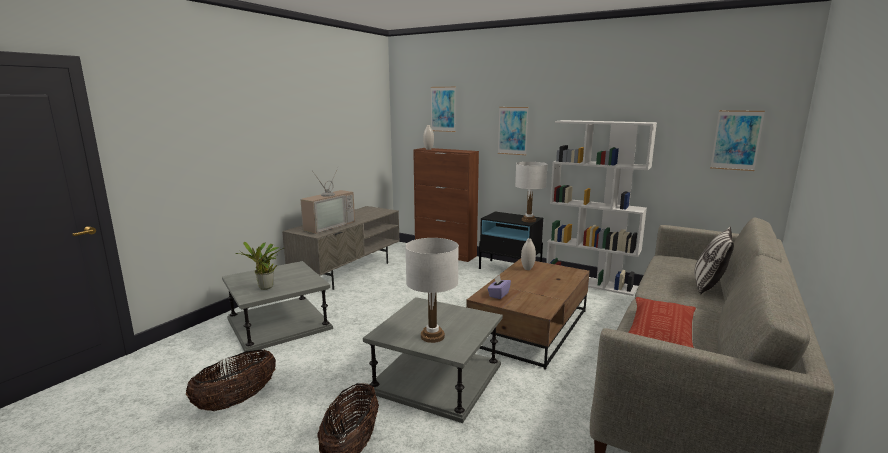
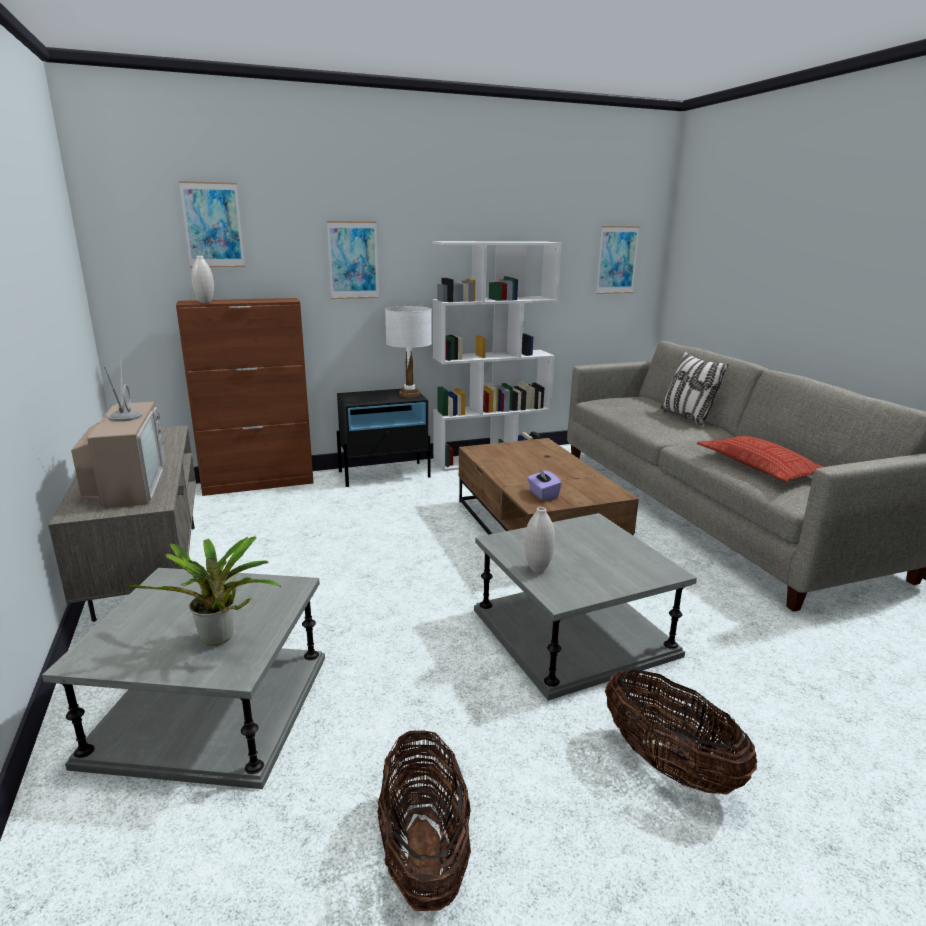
camera: 50 degrees left, 5 degrees up
white table lamp [405,238,459,343] -> none
white vase [521,238,536,270] -> white vase moved to [524,507,555,572]

